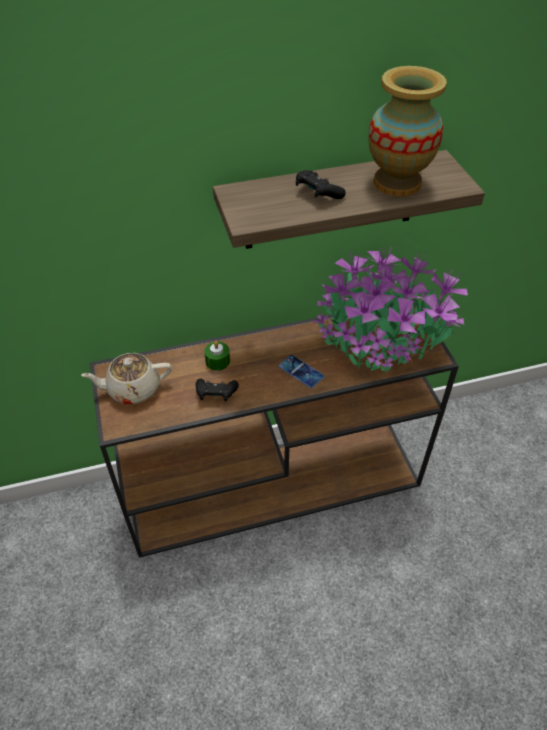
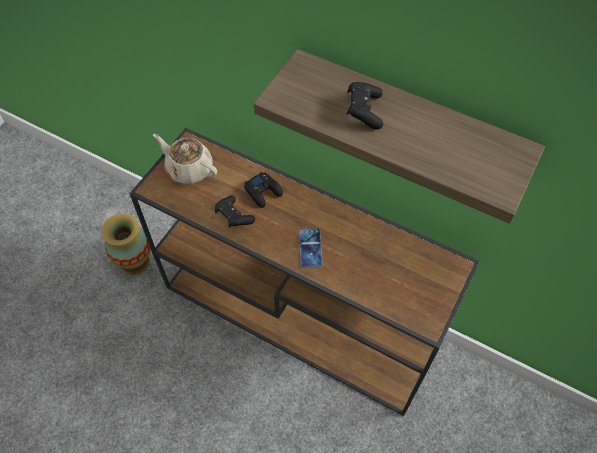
camera: 45 degrees right, 10 degrees up
green candle [204,341,230,371] -> black game controller [244,172,283,208]
potted plant [313,247,468,372] -> none
vase [369,66,447,196] -> vase moved to [101,213,150,275]

